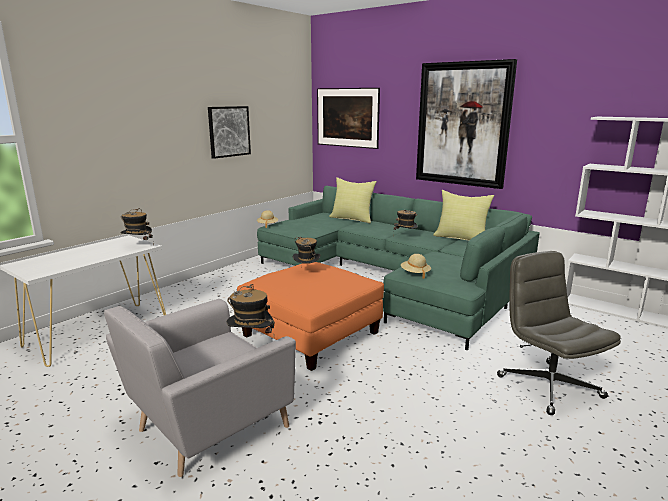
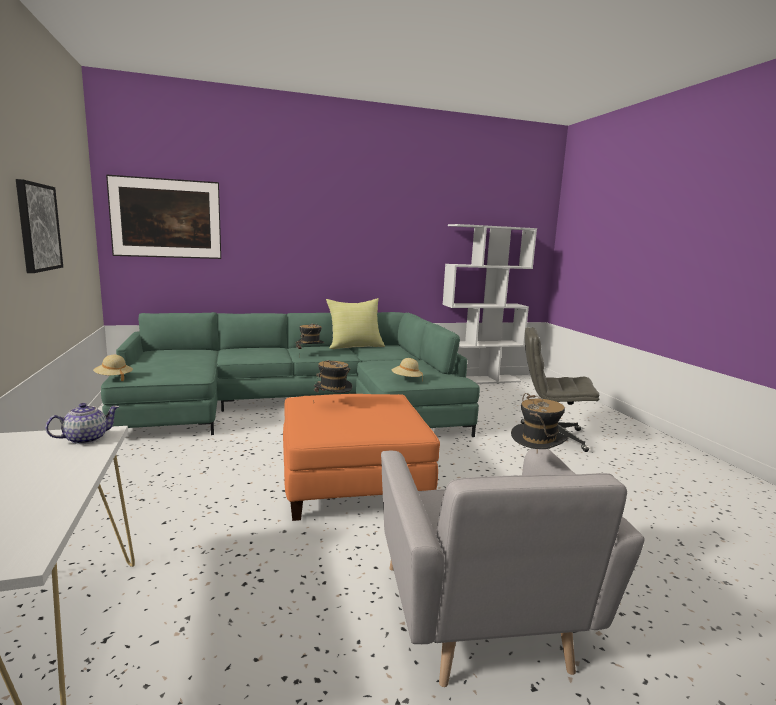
camera: 55 degrees left, 5 degrees down
hat [121,208,153,240] -> teapot [45,403,120,444]
yellow pillow [329,177,377,223] -> none
picture [416,59,517,189] -> none

